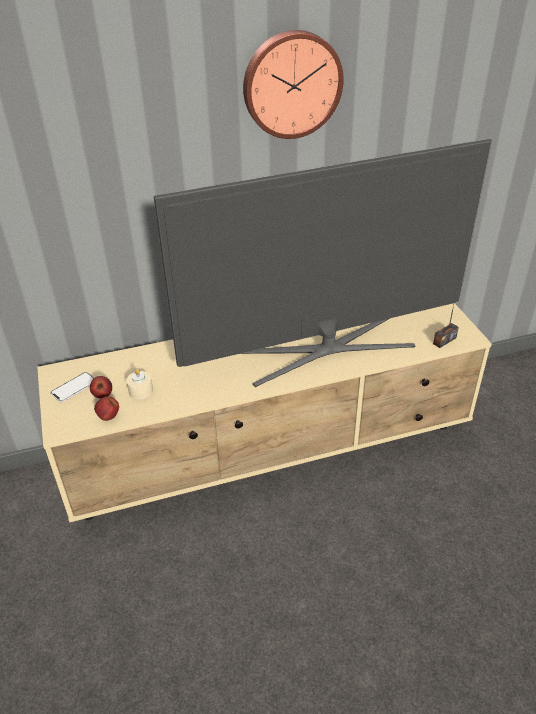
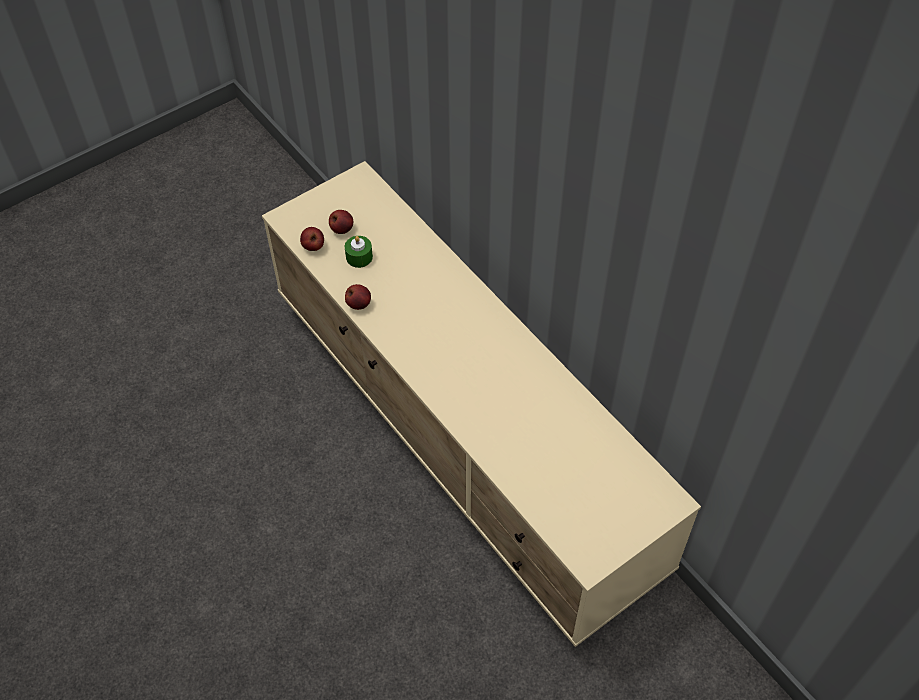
camera: 70 degrees right, 15 degrees up
phone [50,372,94,402] -> none
beige candle [126,369,153,399] -> green candle [345,236,373,268]
television [154,139,492,387] -> none
wall clock [243,30,344,139] -> none
radio [433,280,459,348] -> none
none -> apple [345,284,371,310]

